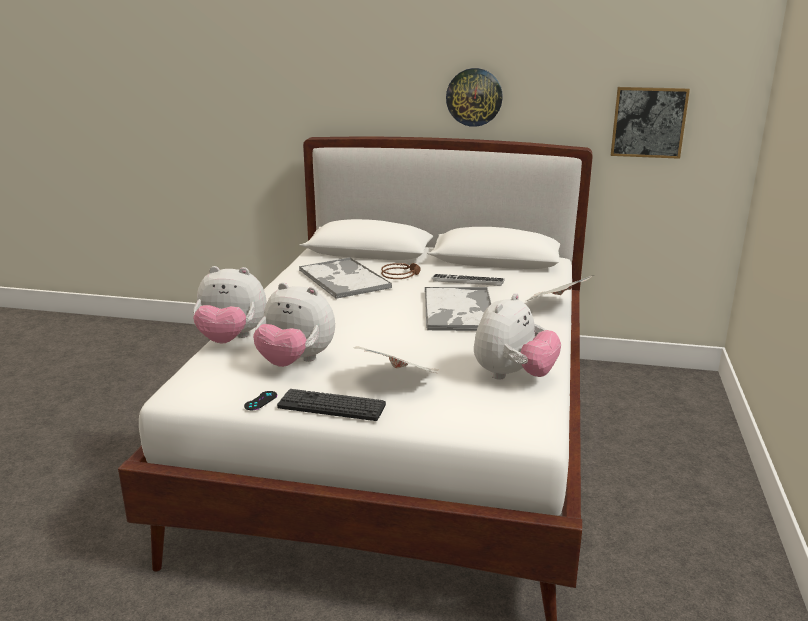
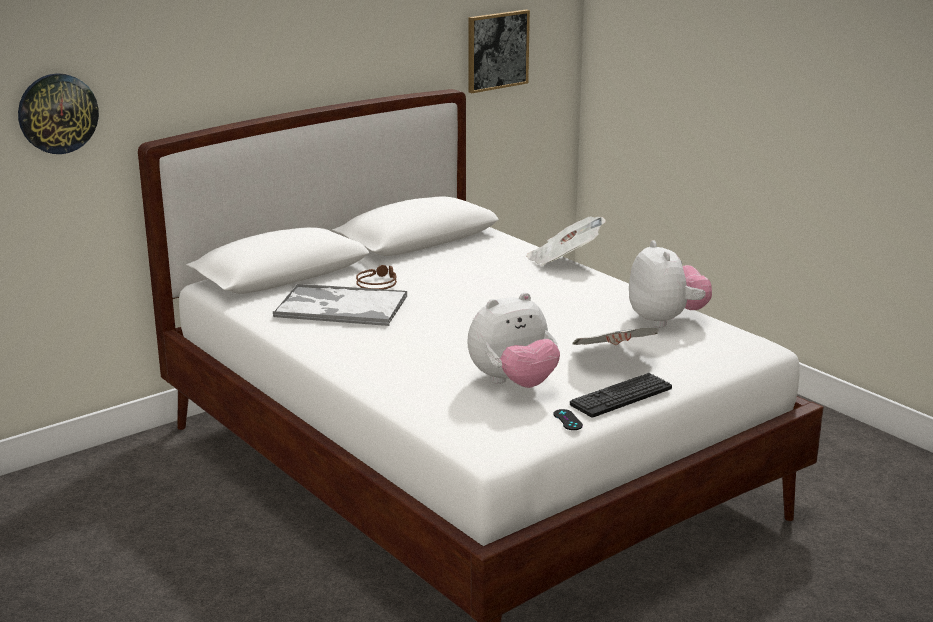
camera: 50 degrees left, 0 degrees up
plush toy [193,266,266,344] -> none
tray [425,287,491,331] -> none
keyboard [431,274,505,286] -> none
wall clock [446,68,503,127] -> wall clock moved to [18,73,99,154]

